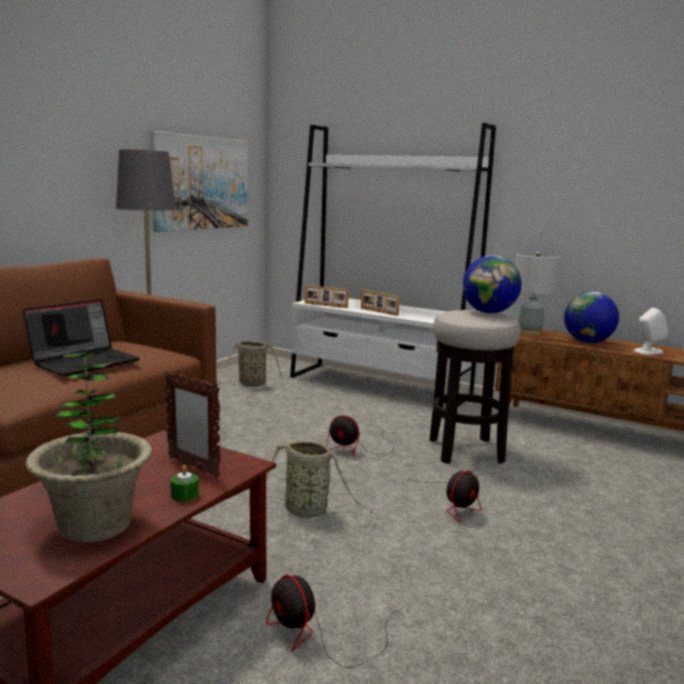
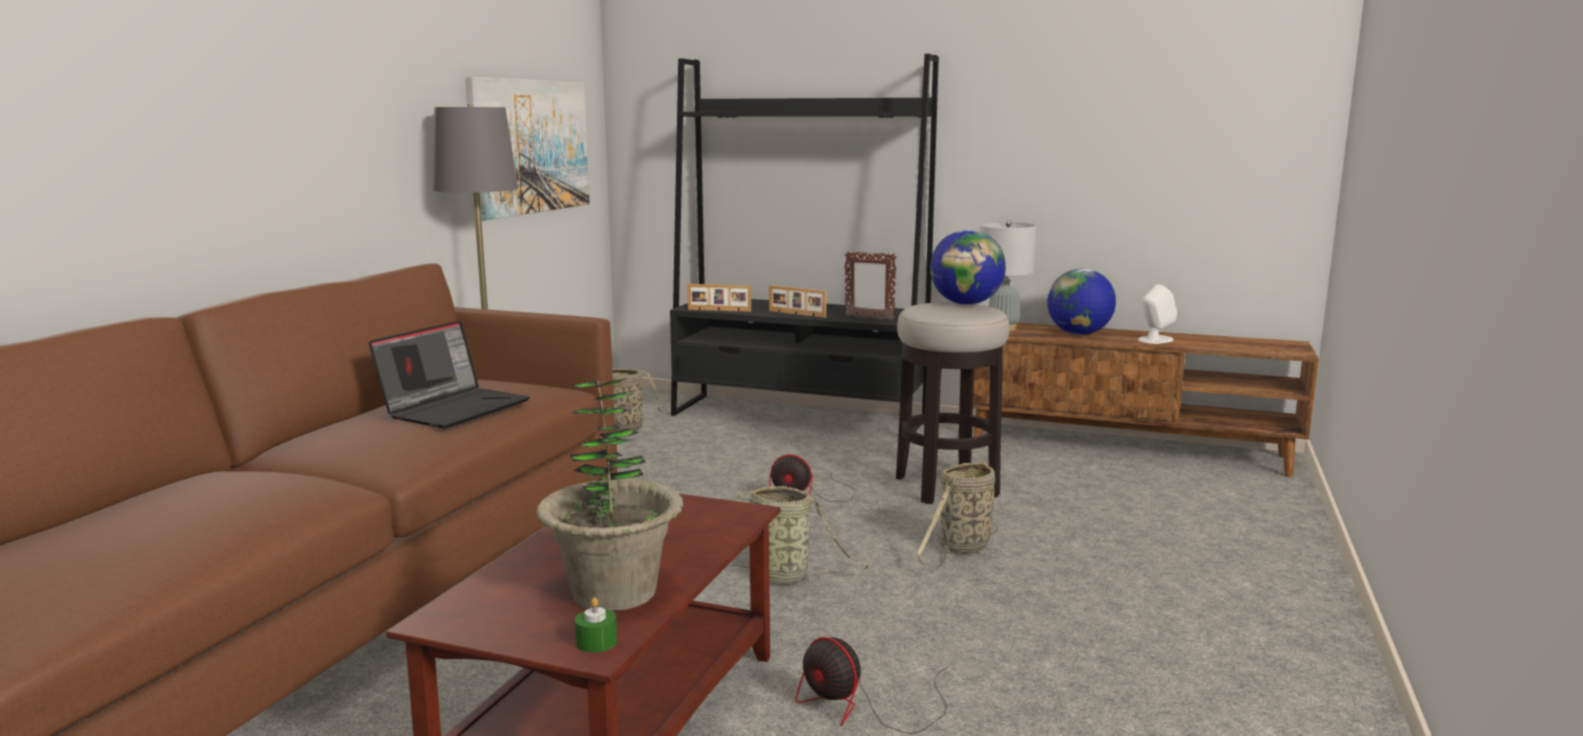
camera: 10 degrees left, 0 degrees up
picture frame [164,371,221,477] -> picture frame moved to [844,251,897,321]
green candle [170,465,199,502] -> green candle moved to [575,597,617,653]
white bookcase [290,123,496,407] -> black bookcase [670,54,939,432]
fan [409,471,481,522] -> basket [915,461,998,568]

